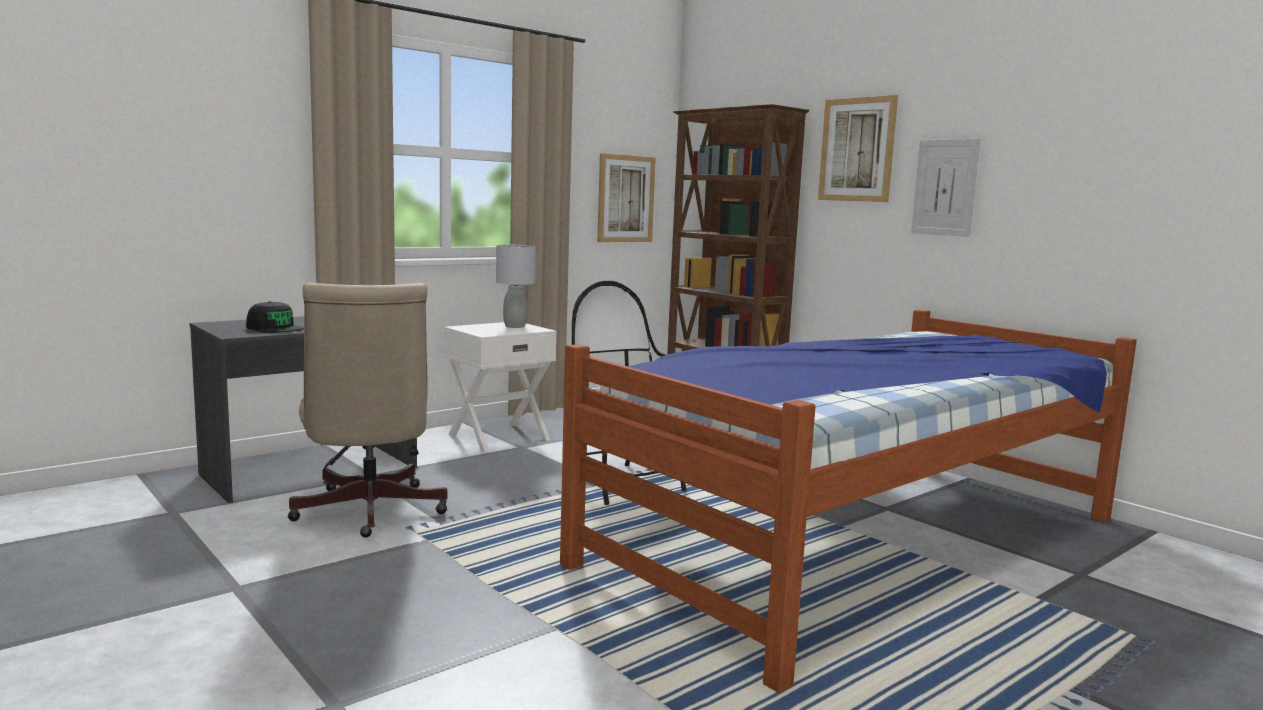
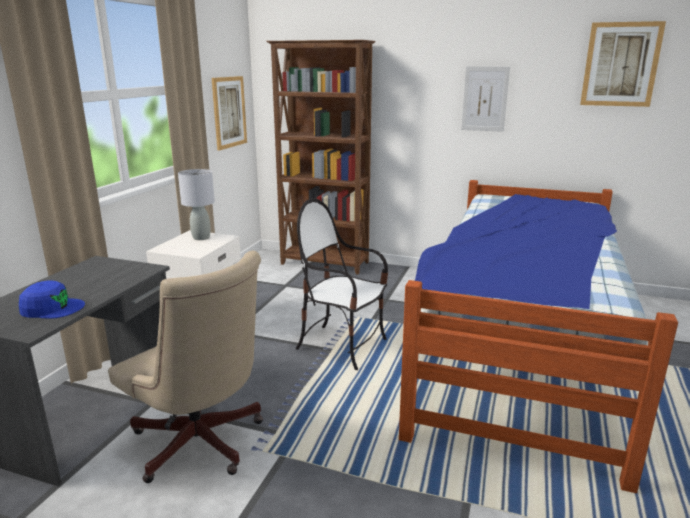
camera: 30 degrees left, 10 degrees up
black cap [246,301,304,333] -> blue cap [19,280,85,319]
picture [818,95,898,202] -> picture moved to [580,21,666,107]

